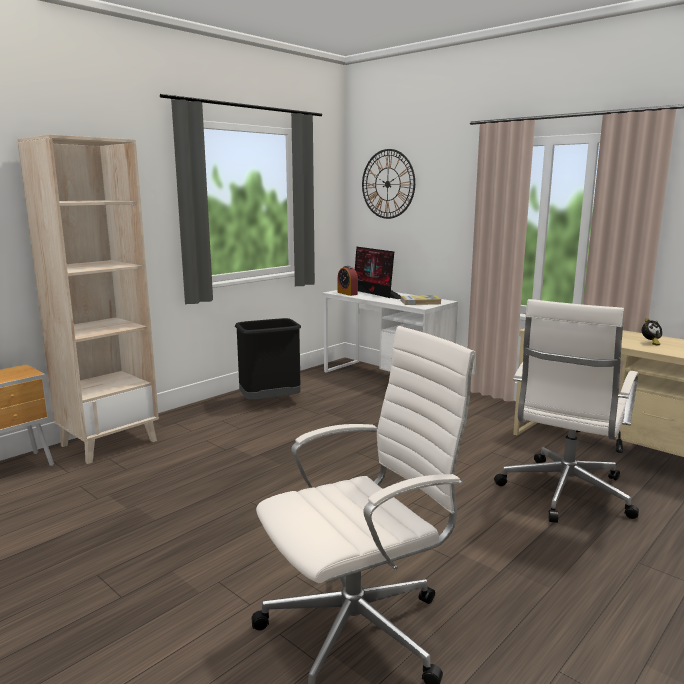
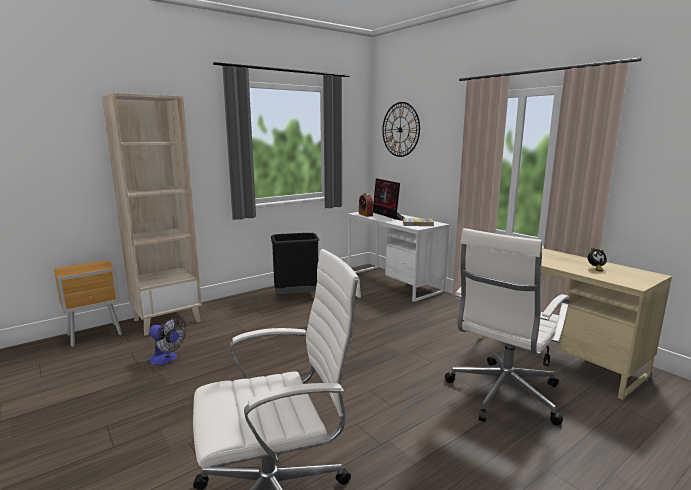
camera: 10 degrees right, 0 degrees up
none -> fan [149,318,185,365]

